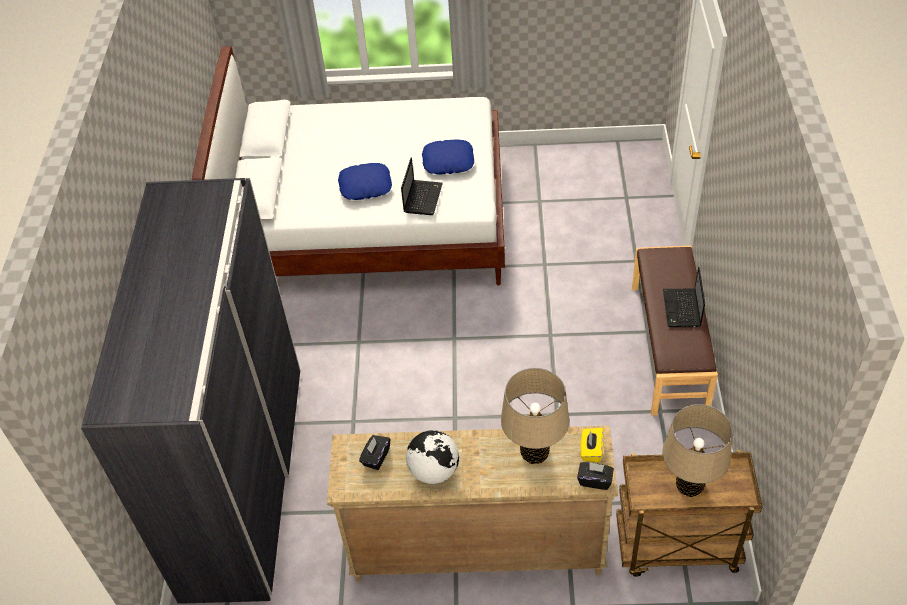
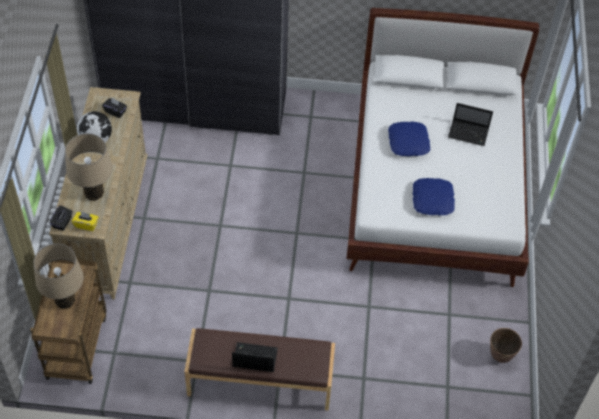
camera: 90 degrees right, 5 degrees up
laptop [401,157,443,215] -> laptop moved to [448,103,493,146]
none -> planter [490,328,522,363]

